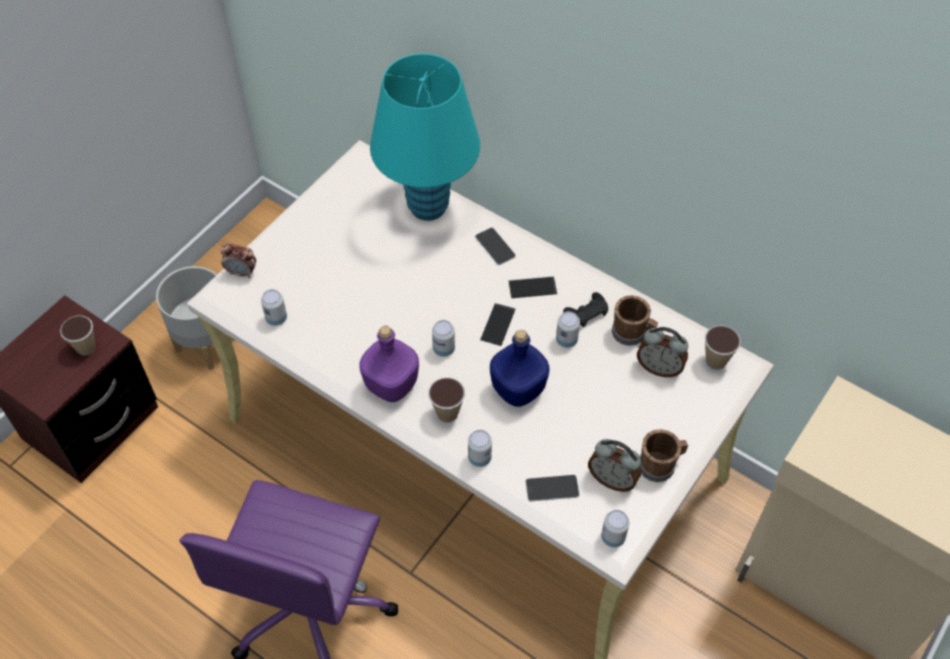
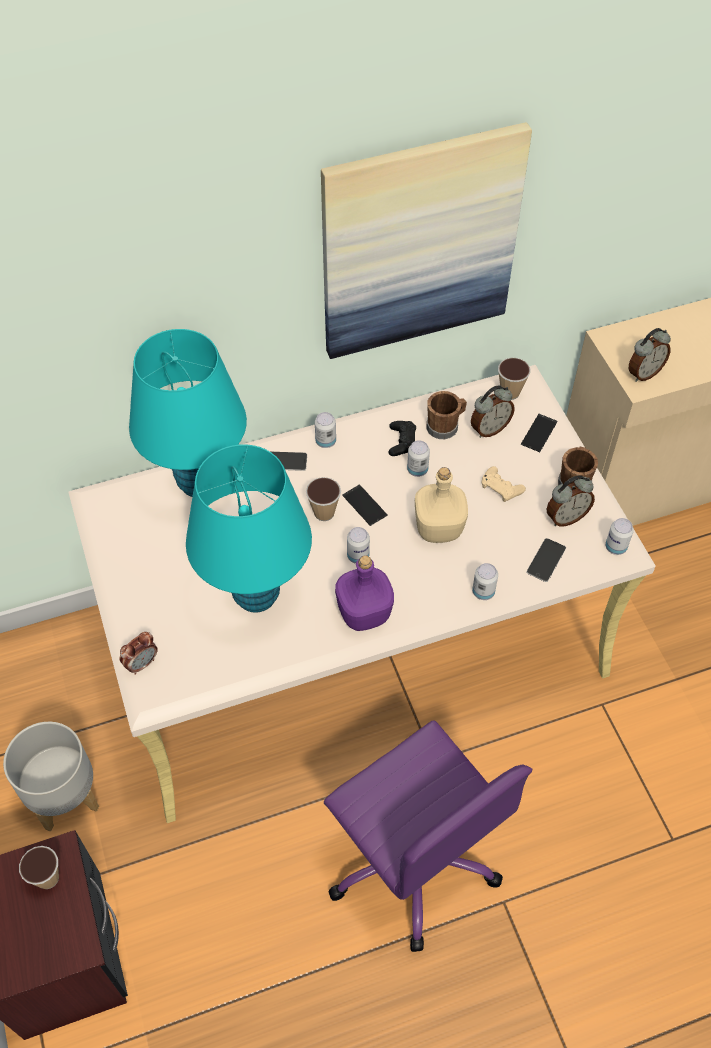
camera: 55 degrees left, 0 degrees up
can [261,289,287,326] -> can moved to [315,412,336,448]
cup [428,378,465,423] -> cup moved to [306,477,341,521]
blue bottle [490,330,550,407] -> beige bottle [415,467,468,543]
phone [509,277,557,298] -> phone moved to [521,414,558,452]
none -> turquoise table lamp [186,444,312,613]
none -> picture [321,122,532,359]
none -> beige game controller [482,466,526,502]
none -> alarm clock [629,328,671,382]

